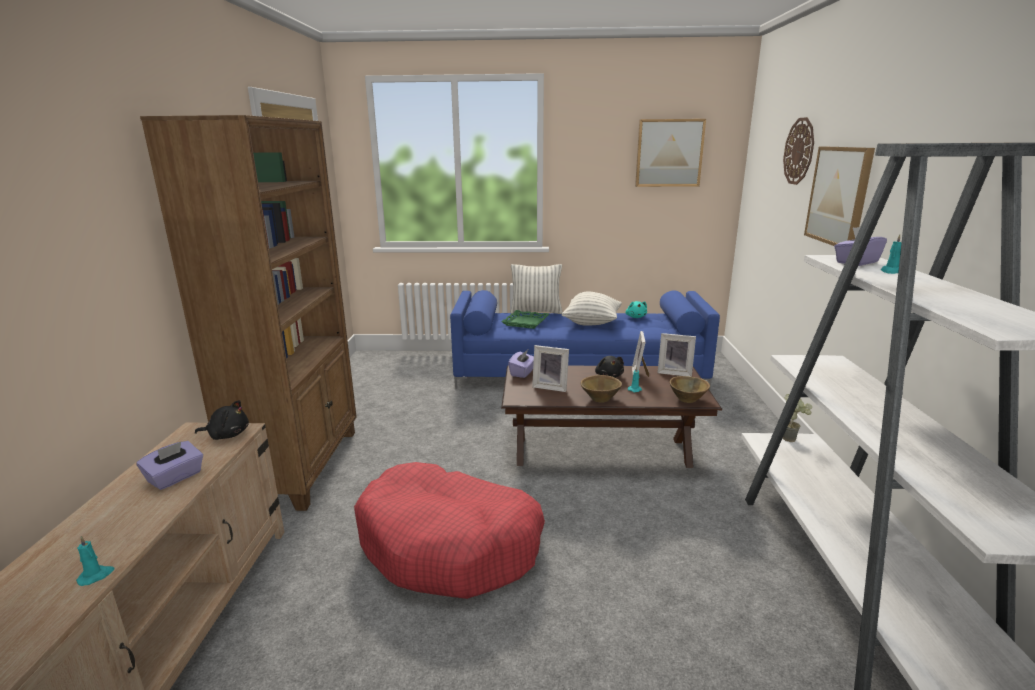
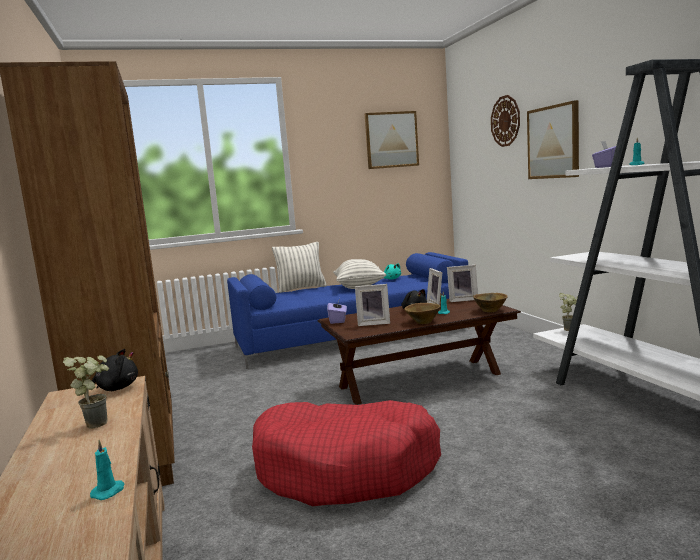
camera: 20 degrees left, 10 degrees down
purple tissue box [136,441,203,490] -> potted plant [63,355,109,428]
green tray [501,310,549,329] -> none

